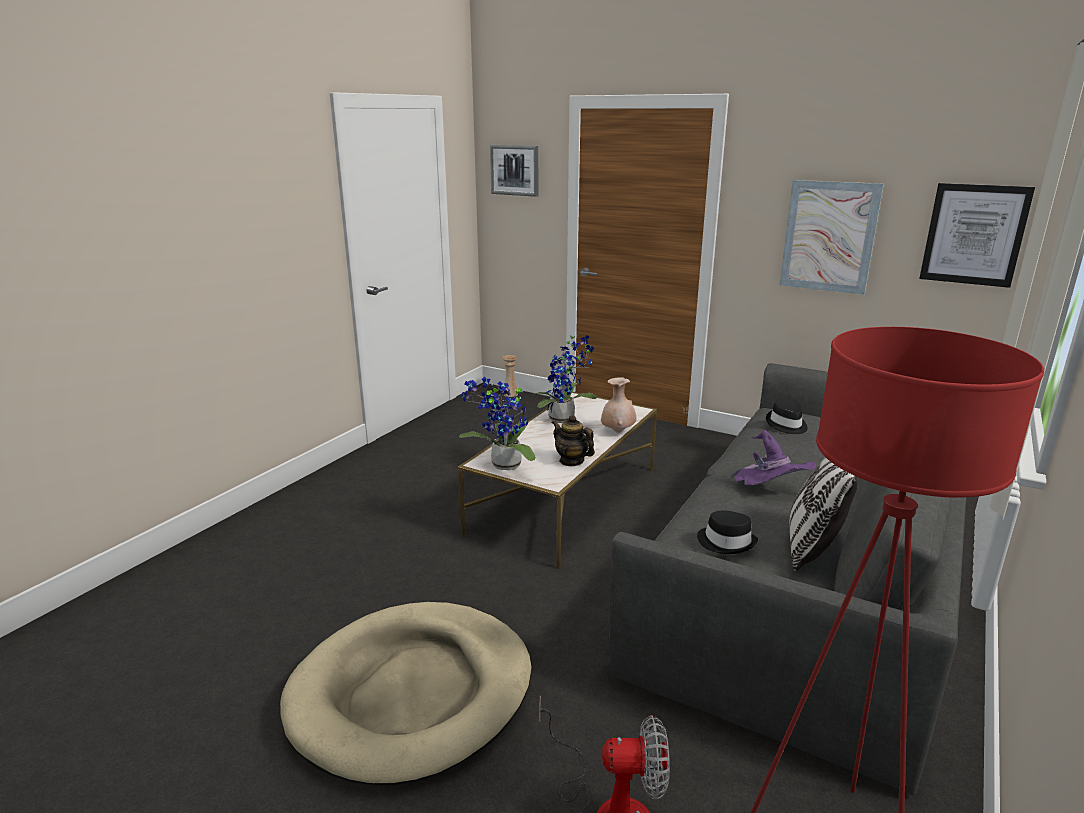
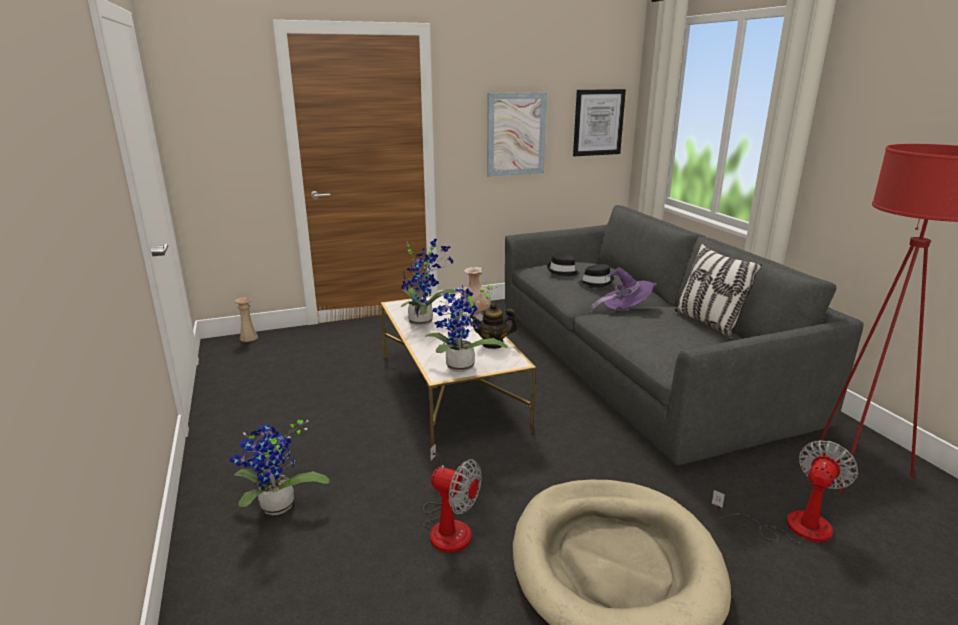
camera: 50 degrees left, 0 degrees up
picture [490,145,538,197] -> none
black hat [697,510,758,554] -> black hat moved to [578,264,614,288]
none -> potted plant [230,419,330,515]
none -> fan [423,444,482,553]

